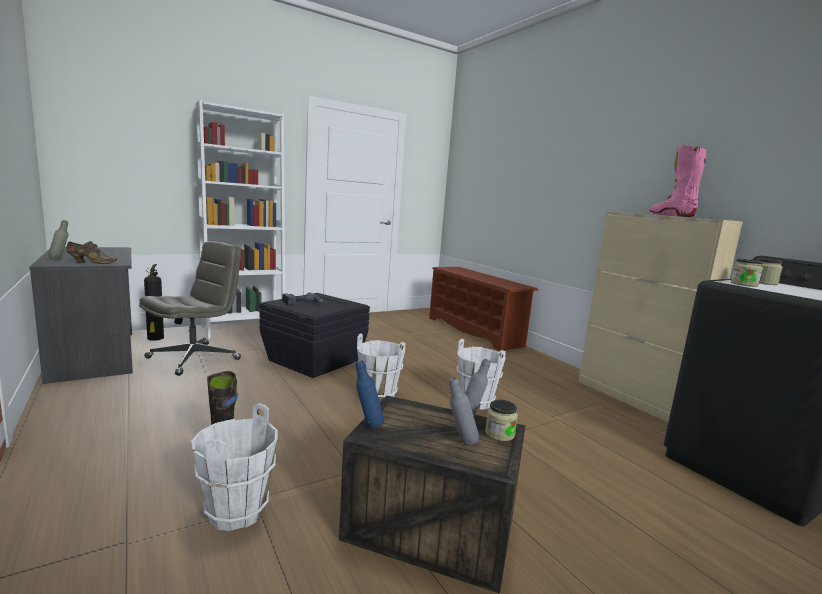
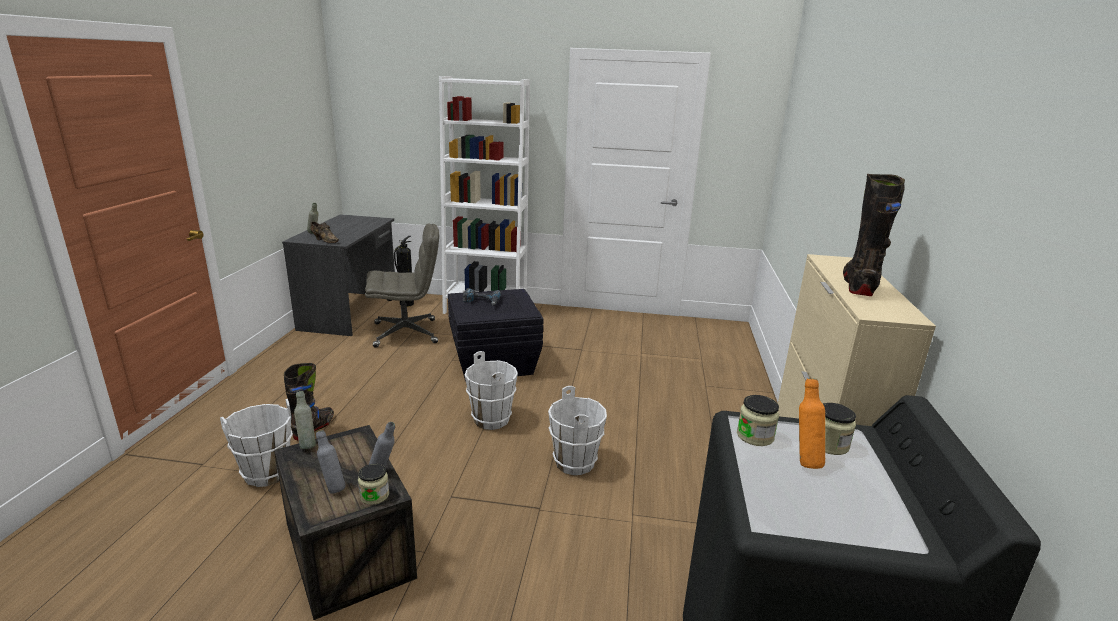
camera: 40 degrees right, 10 degrees up
blue bottle [356,360,384,428] -> grey bottle [294,391,316,449]
brown shoe rack [429,267,538,351] -> none
pink boot [649,145,707,217] -> black boot [843,174,905,296]
none -> orange bottle [799,378,825,469]

